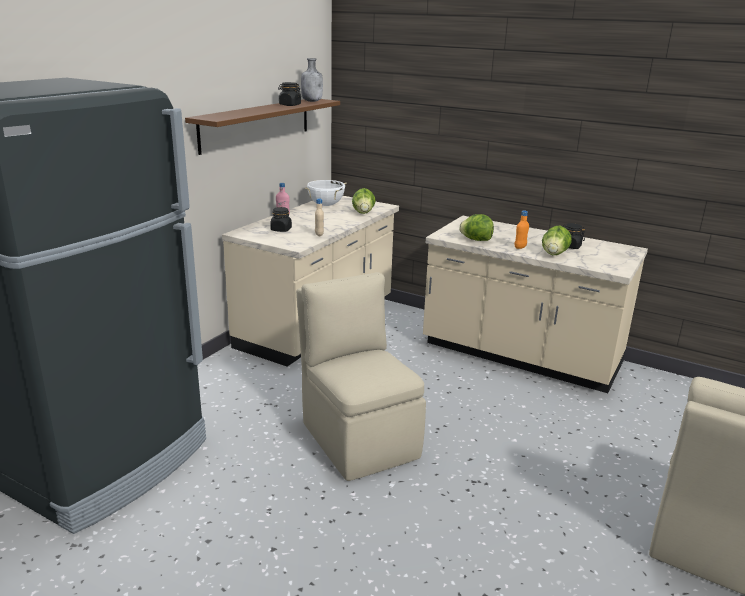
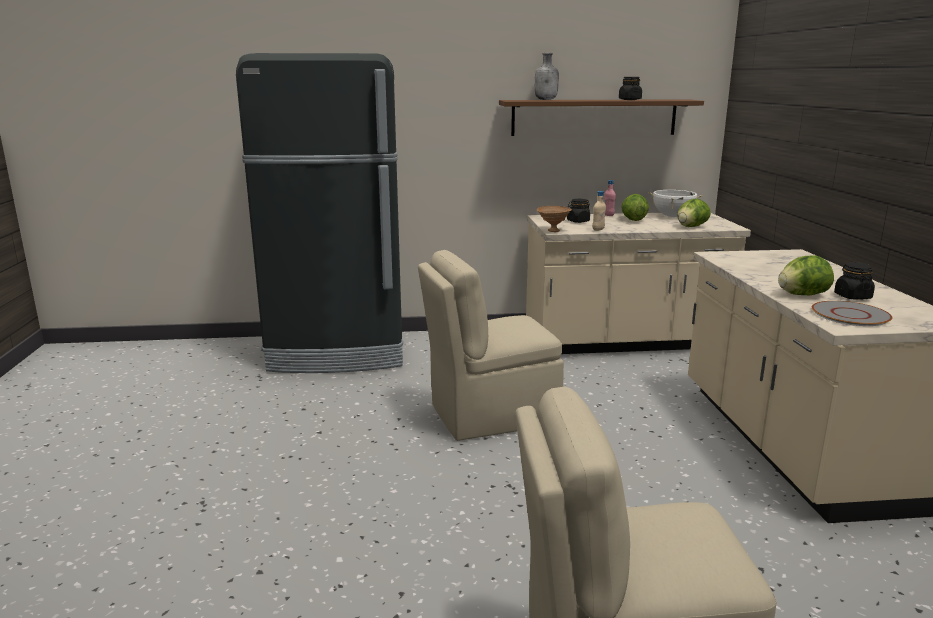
camera: 55 degrees right, 5 degrees down
beige chair [296,272,426,481] -> beige chair turned 135 degrees counterclockwise [418,250,564,441]
grey bottle [301,58,323,102] -> grey bottle moved to [535,53,559,100]
lettuce [459,214,494,241] -> lettuce moved to [621,194,649,221]
orange bottle [514,211,529,249] -> none
none -> brown bowl [537,206,572,232]
none -> grey plate [812,301,892,326]

